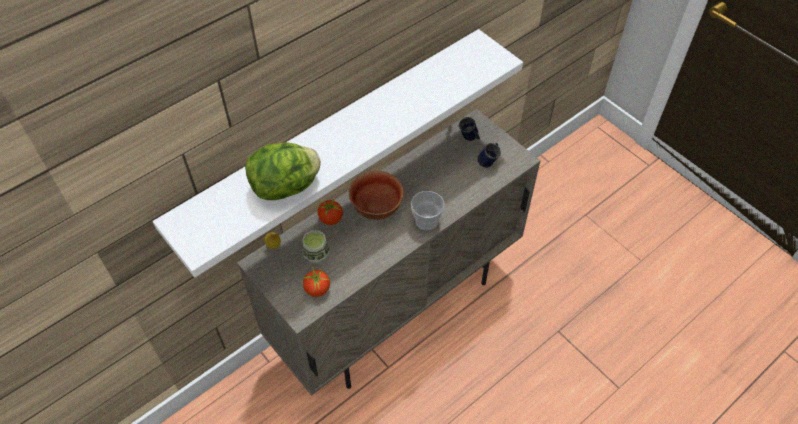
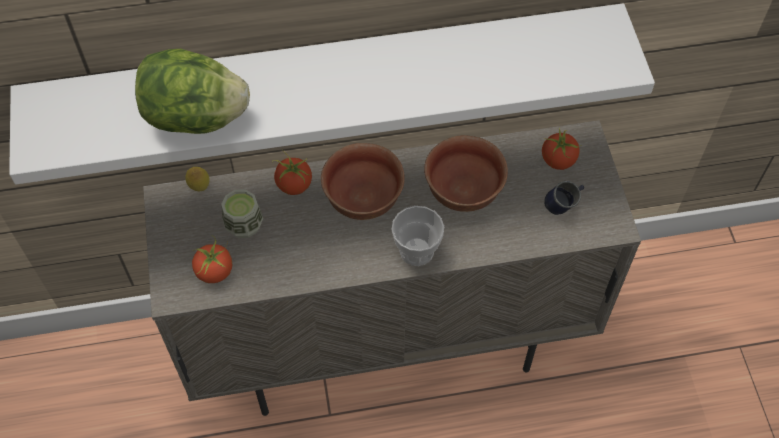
camera: 30 degrees right, 5 degrees up
blue mug [459,117,480,141] -> tomato [542,127,582,170]
none -> bowl [424,135,508,212]

